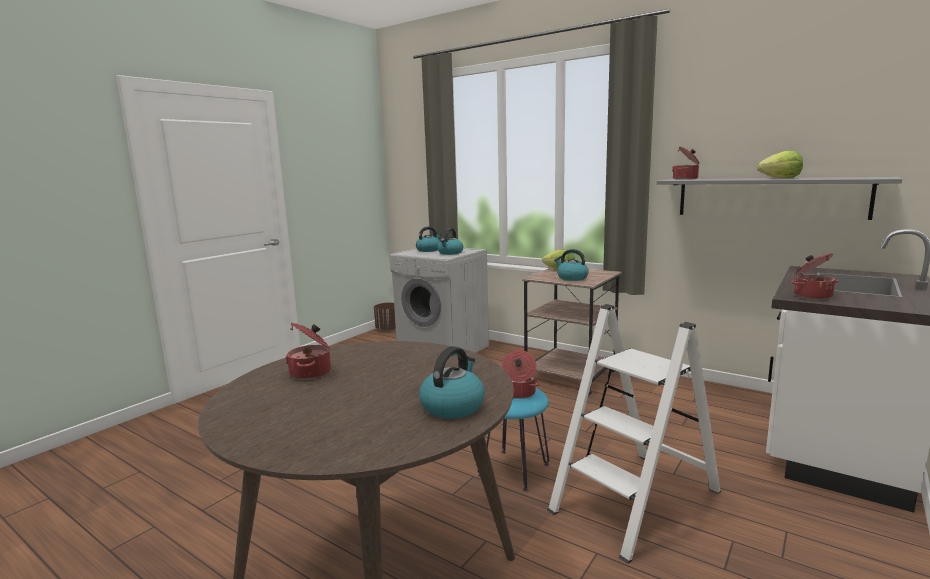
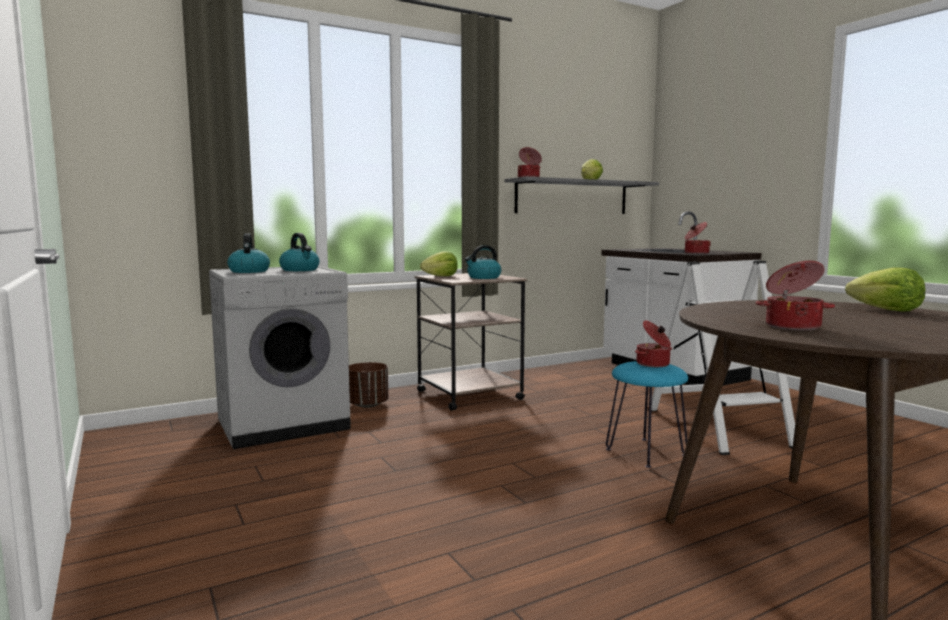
camera: 65 degrees left, 5 degrees down
brown planter [374,303,396,331] -> brown planter moved to [349,362,388,408]
kettle [419,346,485,419] -> lettuce [845,267,925,312]

